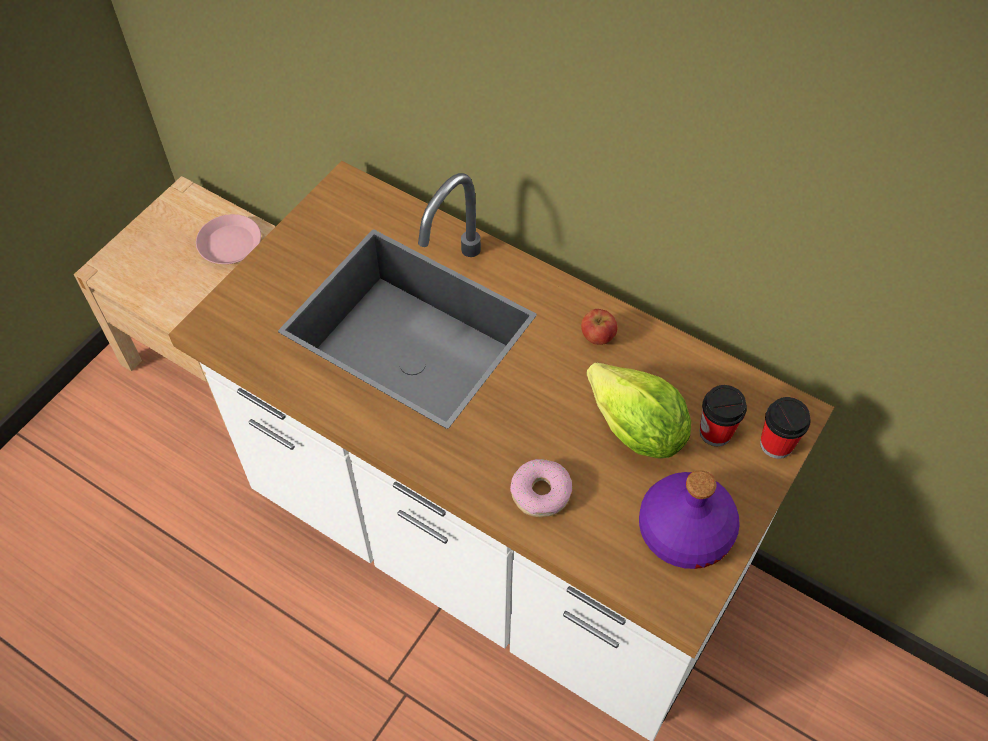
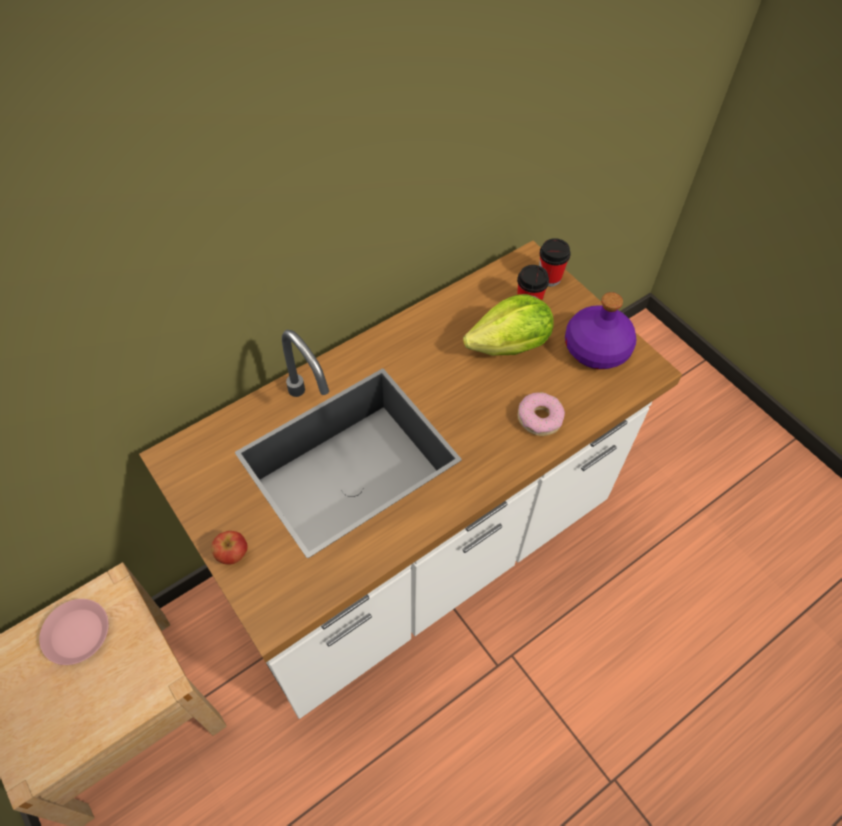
camera: 70 degrees left, 0 degrees up
apple [581,309,617,345] -> apple moved to [211,531,248,564]

